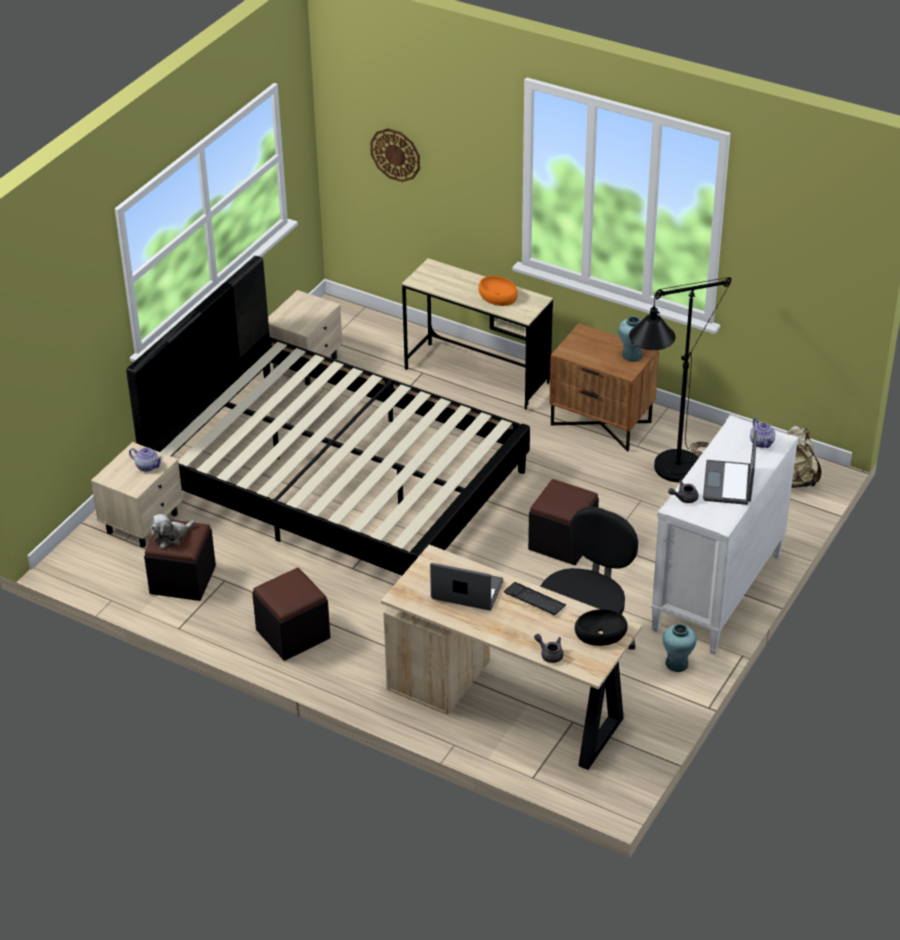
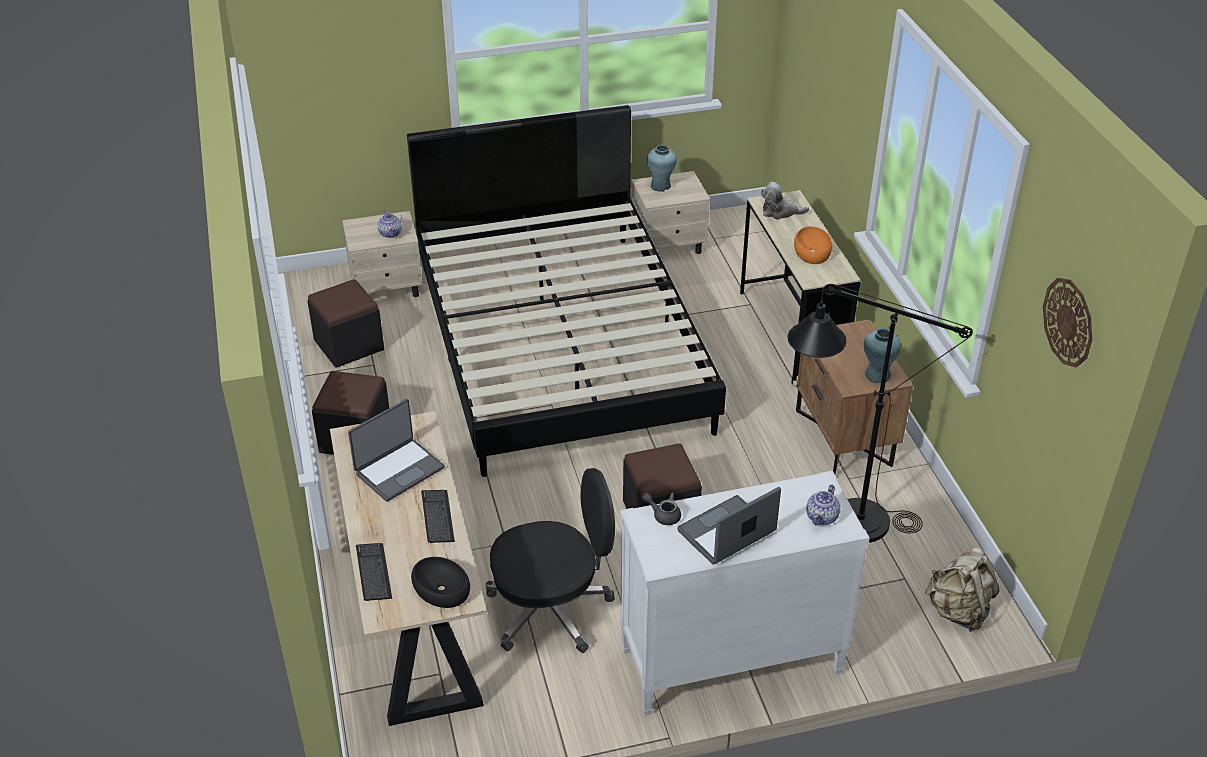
camera: 45 degrees right, 0 degrees up
plush toy [151,514,196,549] -> plush toy moved to [761,182,809,220]
wall clock [370,128,420,182] -> wall clock moved to [1043,278,1092,367]
laptop [430,563,503,611] -> laptop turned 75 degrees clockwise [348,399,445,502]
grey teapot [534,634,564,663] -> keyboard [356,543,392,601]
turquoise vase [663,624,696,672] -> turquoise vase moved to [647,145,677,192]

